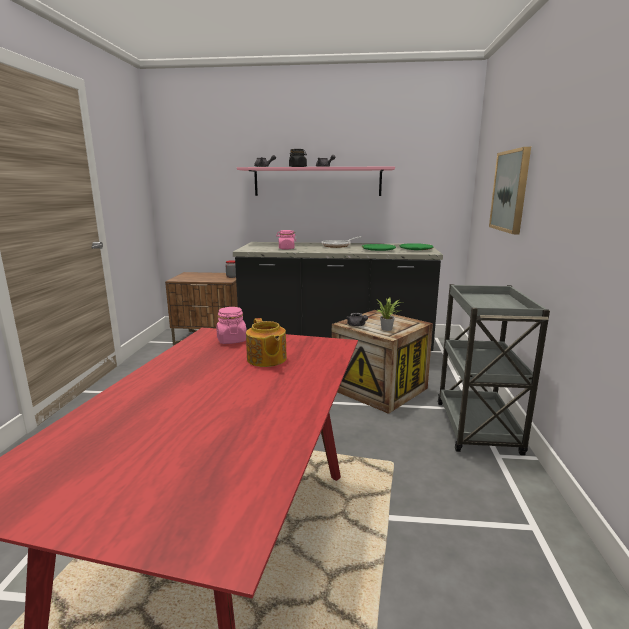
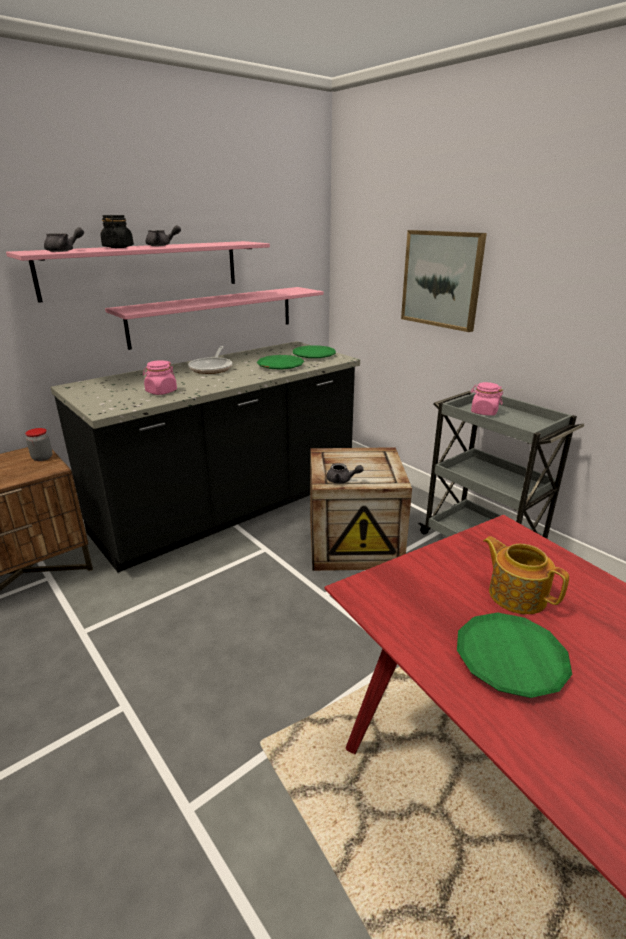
camera: 45 degrees left, 10 degrees up
pink jar [216,307,247,344] -> pink jar moved to [470,382,503,416]
teapot [246,318,287,367] -> teapot turned 150 degrees counterclockwise [483,536,569,614]
potted plant [377,298,401,331] -> none
none -> pink shelf [105,287,324,350]
none -> green plate [457,612,572,698]

